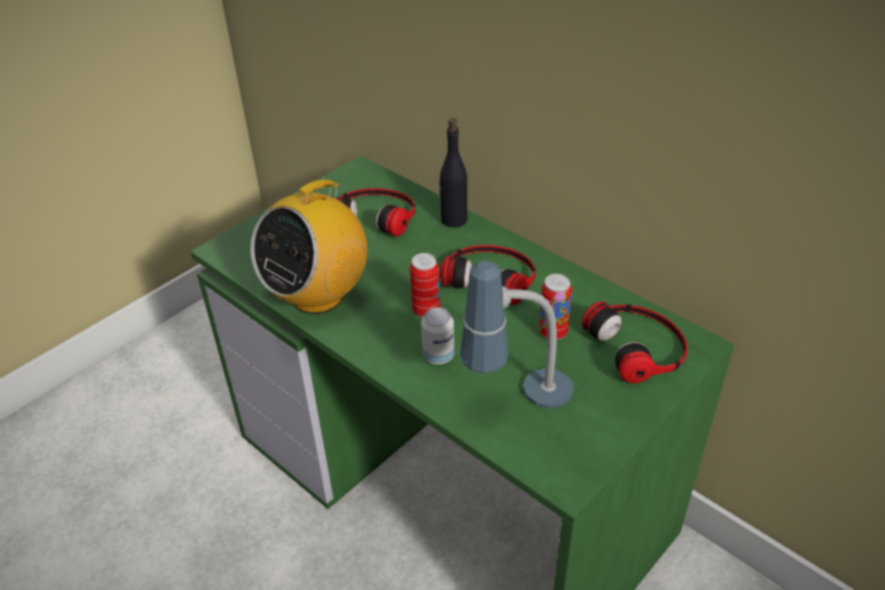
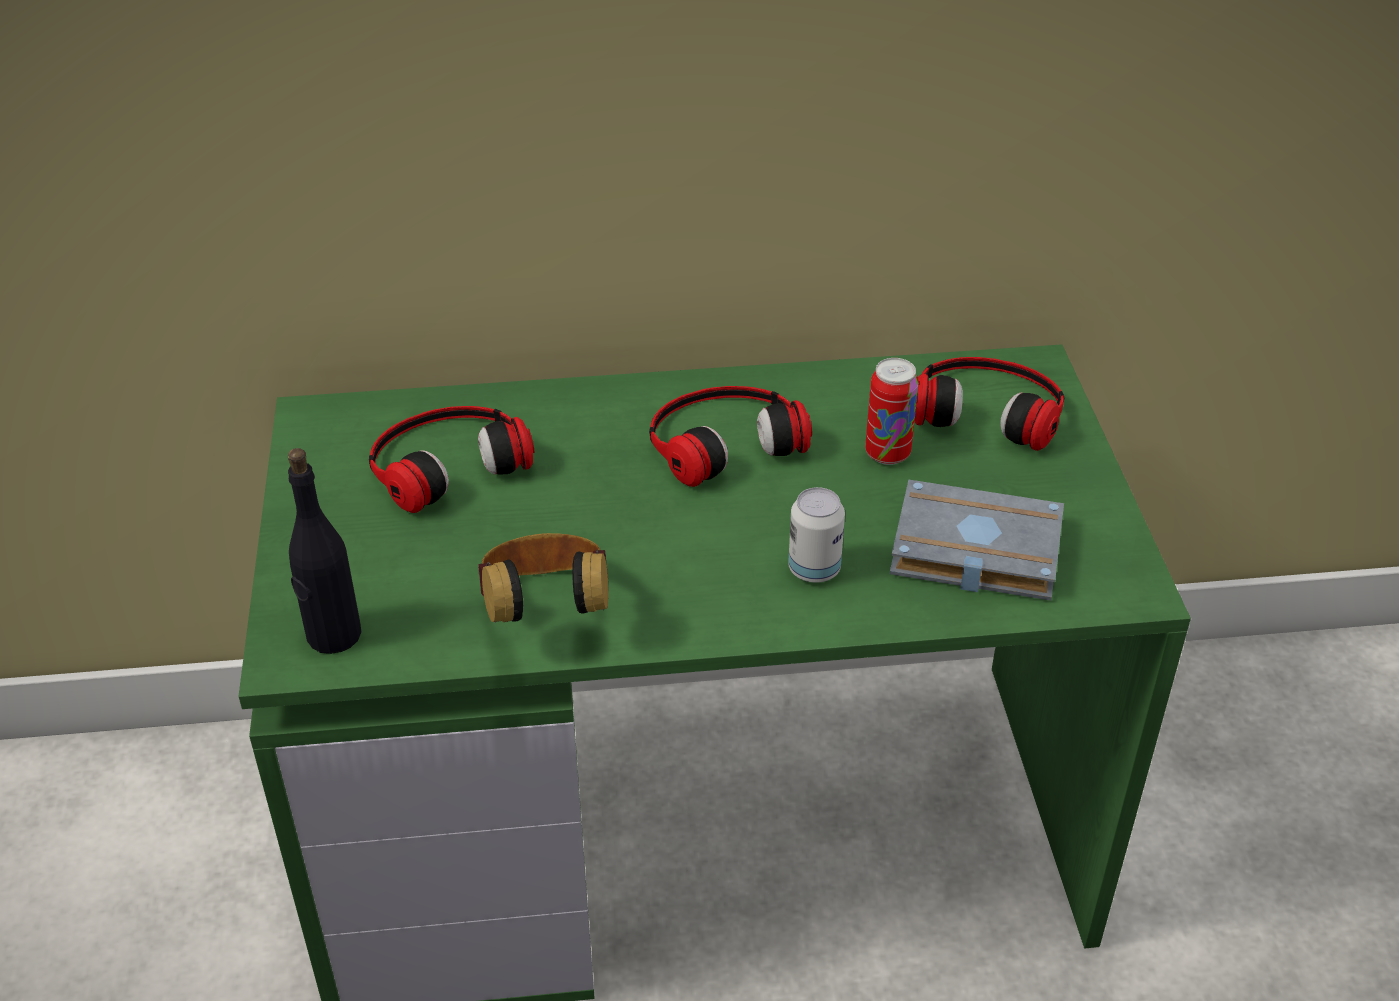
camera: 50 degrees left, 0 degrees up
radio [250,174,367,314] -> headphones [478,533,609,623]
can [410,253,440,317] -> none
black bottle [439,118,467,228] -> black bottle moved to [288,448,361,654]
table lamp [460,261,574,409] -> grey book [890,479,1064,601]

